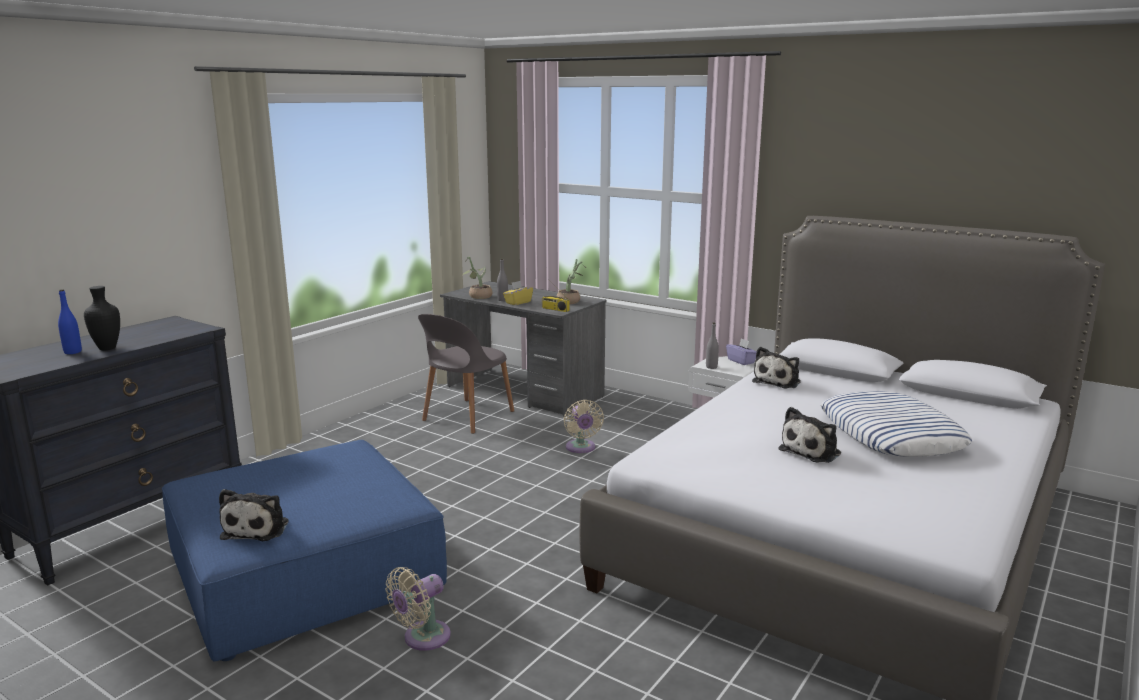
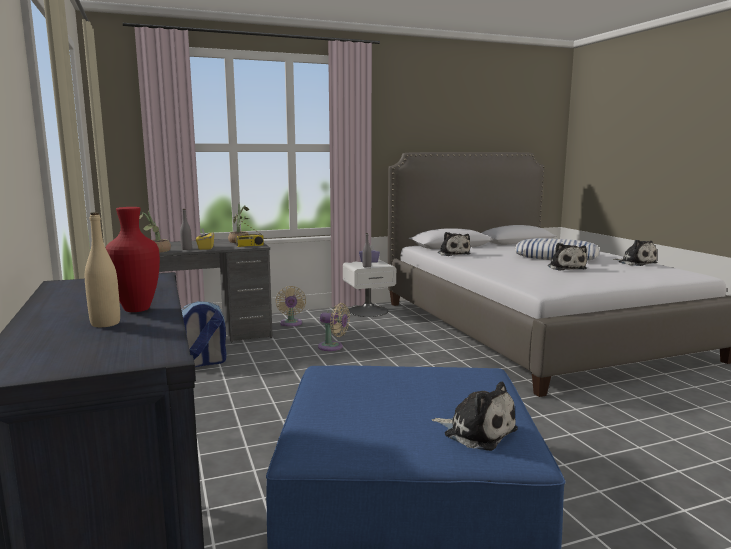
camera: 55 degrees left, 5 degrees down
blue bottle [58,289,82,354] -> beige bottle [85,212,120,327]
black vase [84,286,120,350] -> red vase [105,207,160,312]
beige fan [386,567,451,651] -> beige fan moved to [275,286,306,327]
grey chair [418,314,514,434] -> backpack [181,301,227,367]
none -> plush toy [613,240,658,266]

